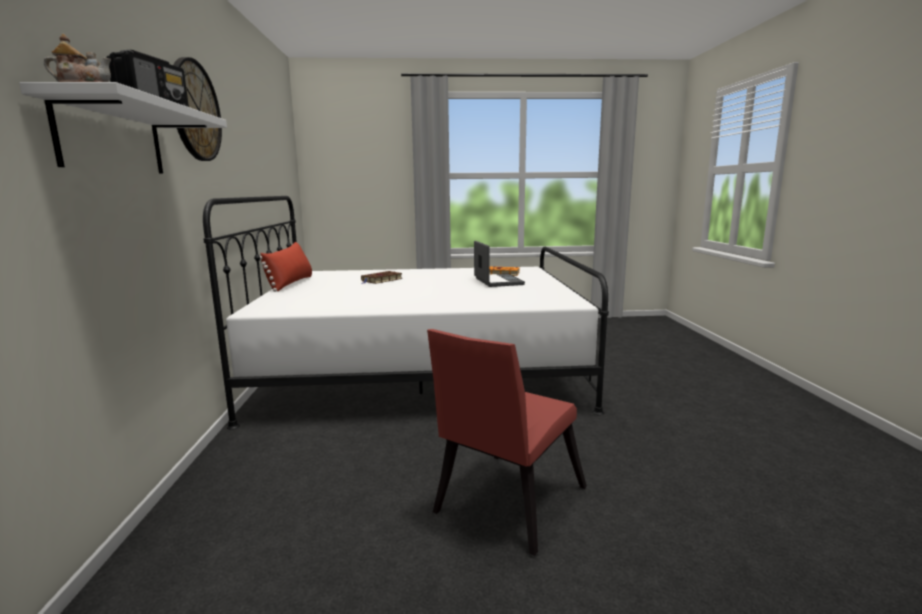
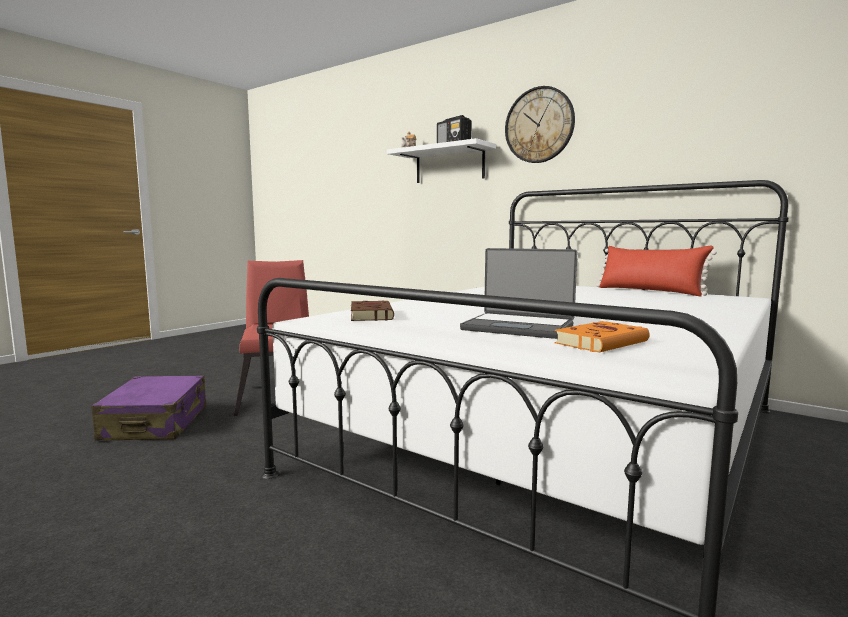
camera: 130 degrees right, 5 degrees down
brown book [361,271,403,284] -> brown book moved to [350,300,394,321]
none -> purple suitcase [91,375,206,440]

